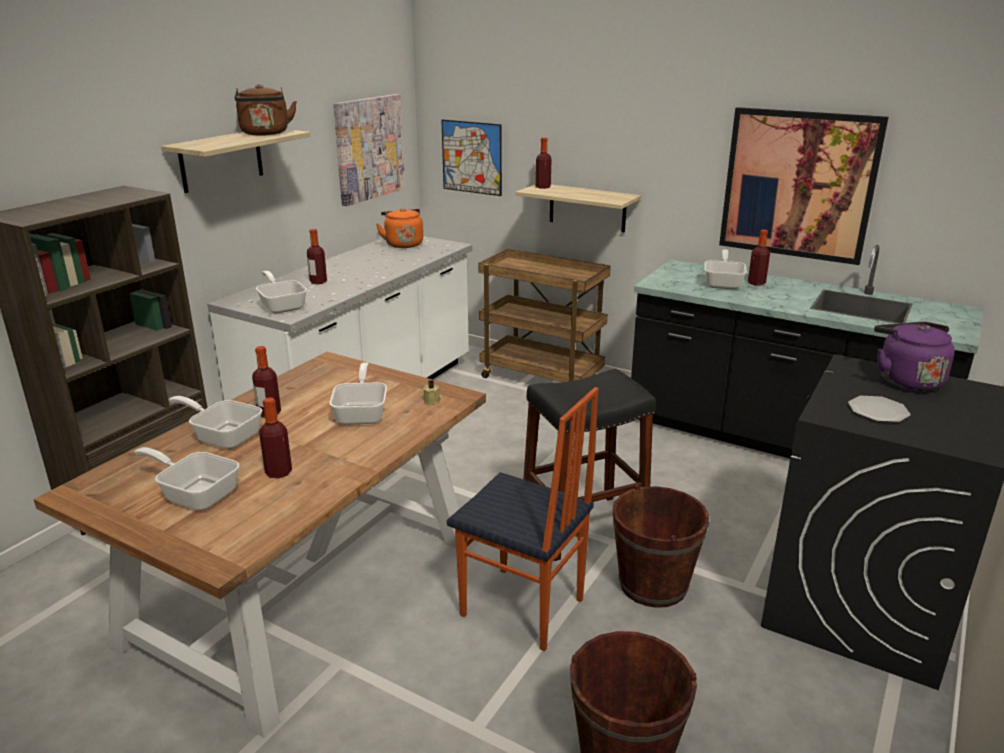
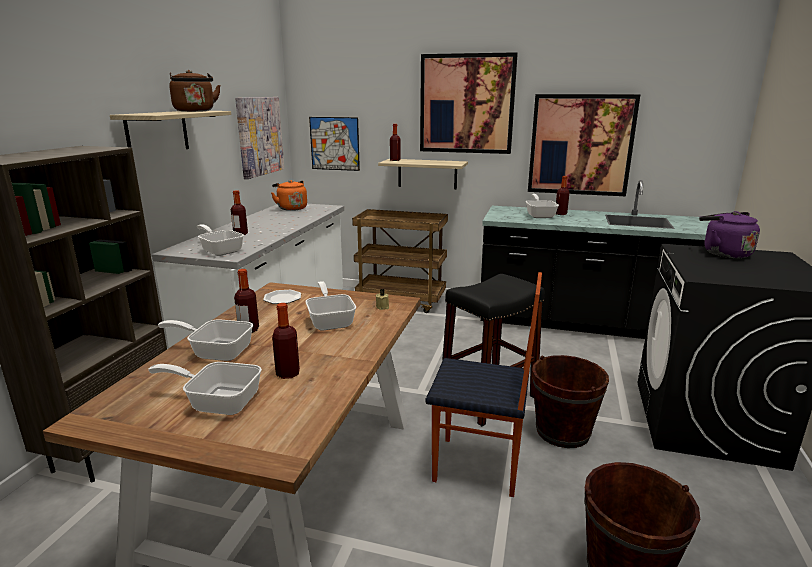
camera: 15 degrees left, 5 degrees down
plate [848,396,911,422] -> plate moved to [263,290,301,304]
none -> picture [420,52,518,154]

